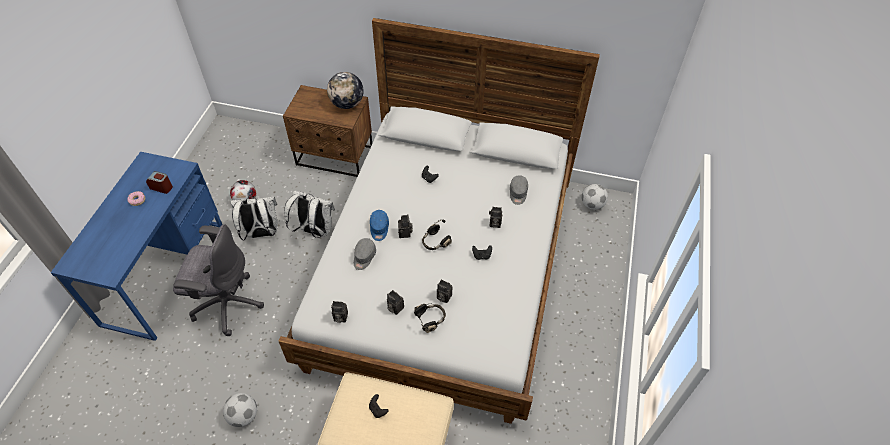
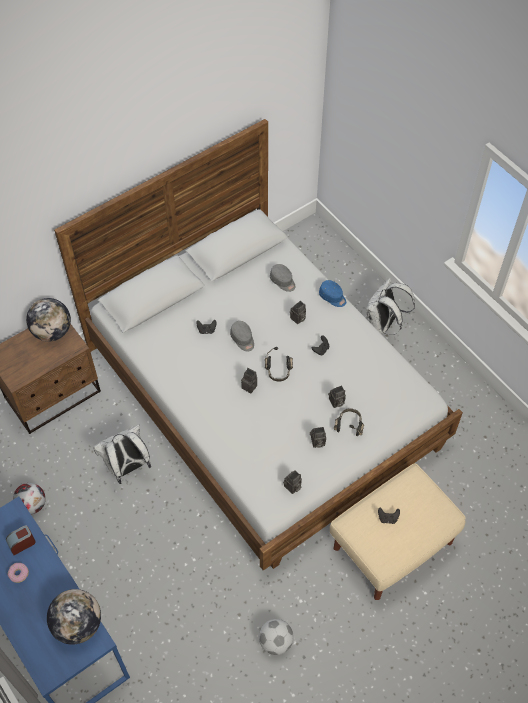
camera: 50 degrees left, 5 degrees up
grey office chair [173,224,264,336] -> none
white backpack [230,197,278,241] -> white backpack moved to [366,278,415,335]
grey cap [354,238,376,270] -> grey cap moved to [230,321,254,352]
blue cap [370,210,389,241] -> blue cap moved to [319,280,346,307]
football [581,184,608,210] -> none
none -> globe [47,589,101,645]

